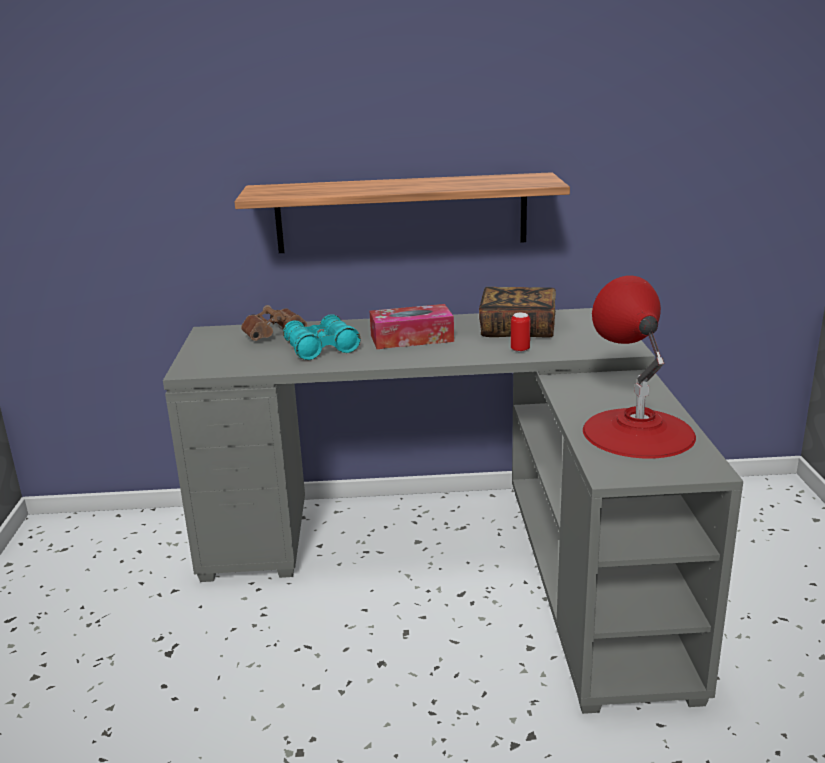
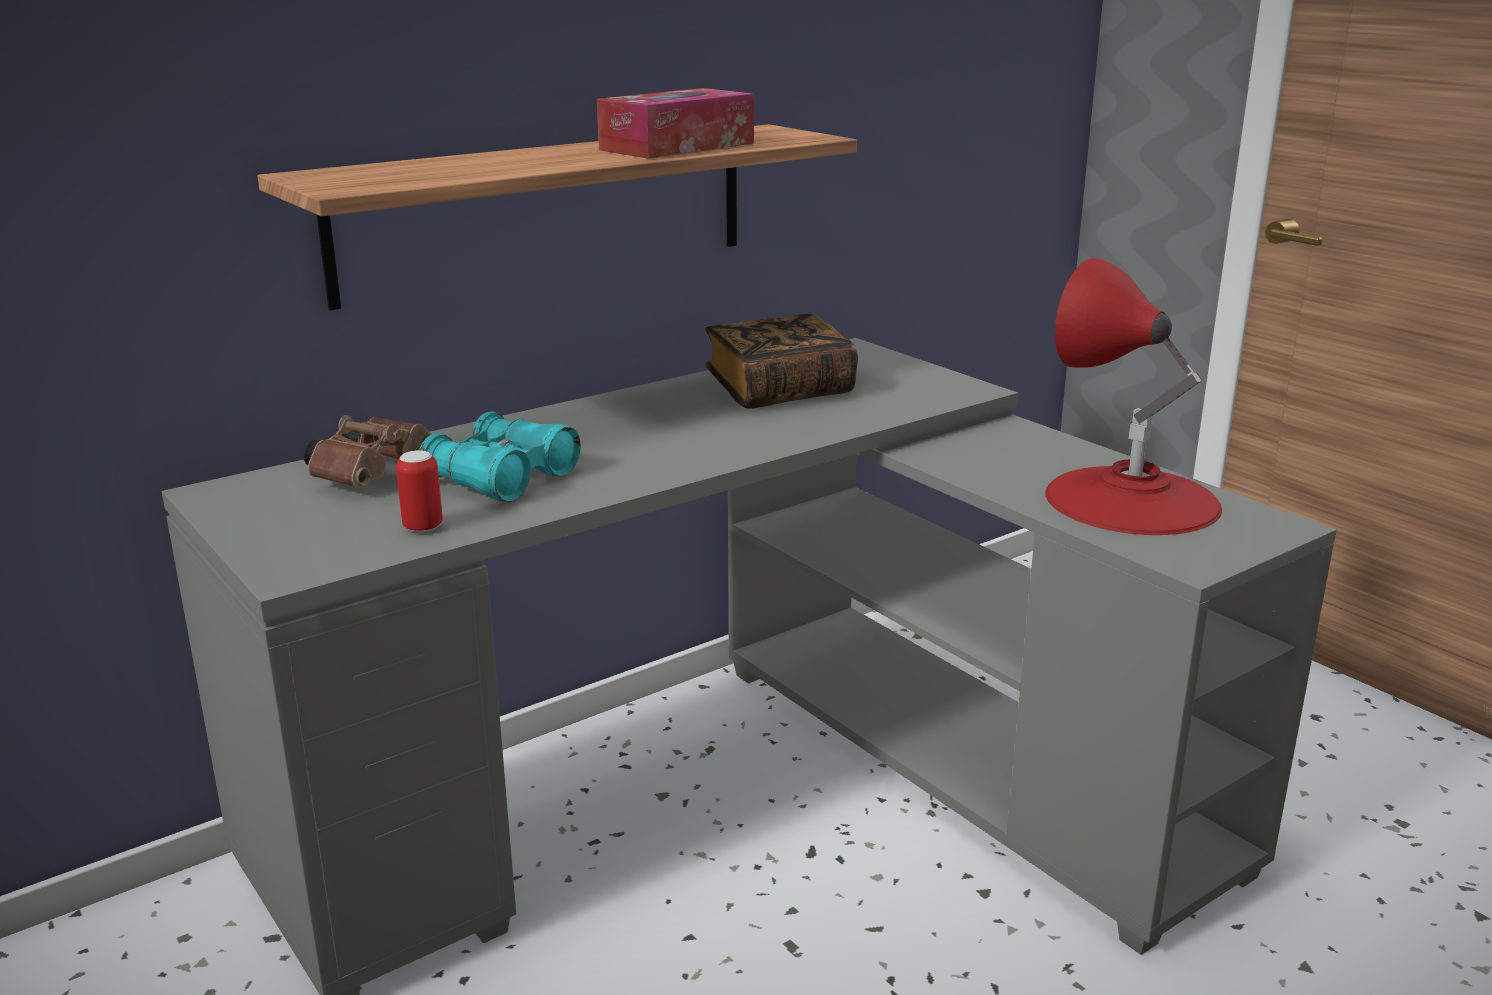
camera: 35 degrees left, 0 degrees up
tissue box [370,304,454,349] -> tissue box moved to [597,88,754,159]
can [511,313,531,352] -> can moved to [396,450,443,533]

